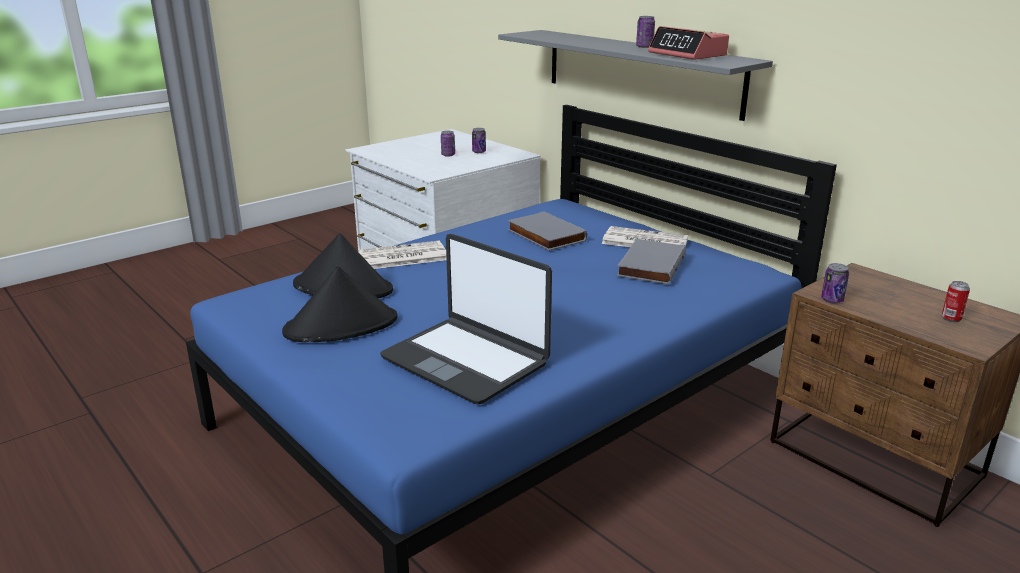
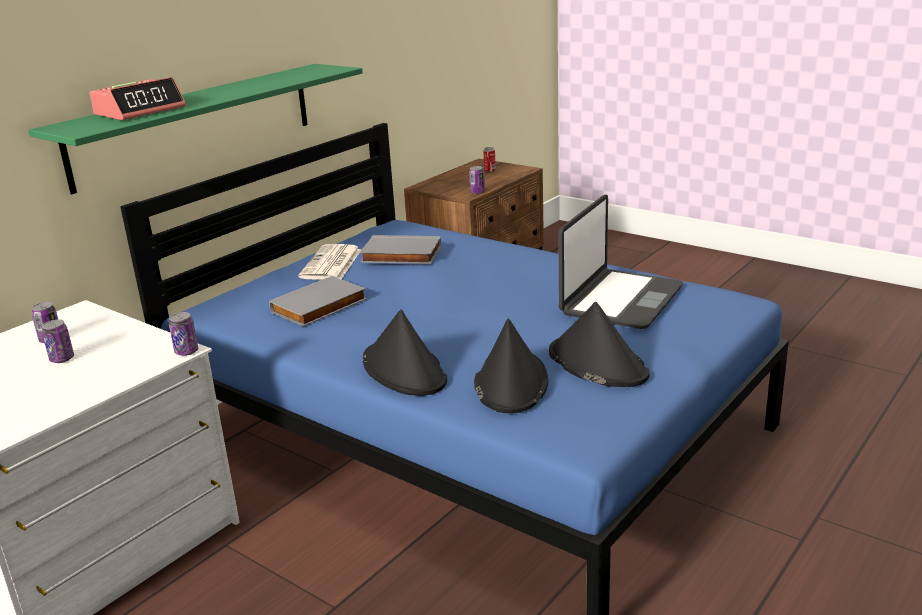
camera: 100 degrees left, 0 degrees up
newspaper [359,241,447,269] -> black hat [363,310,447,396]
grey shelf [498,30,773,121] -> green shelf [28,64,363,194]
can [636,16,655,48] -> can moved to [169,312,198,356]
alarm clock [648,26,729,60] -> alarm clock moved to [90,77,186,120]

